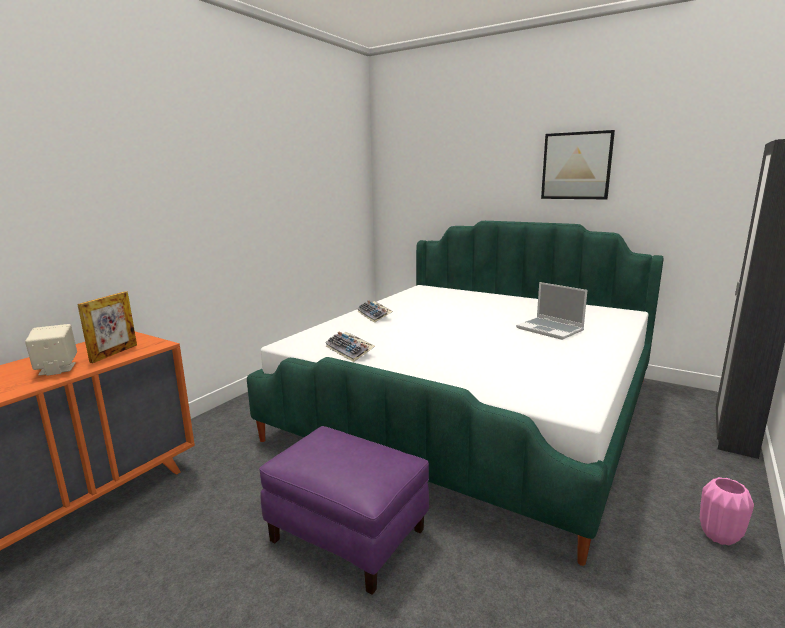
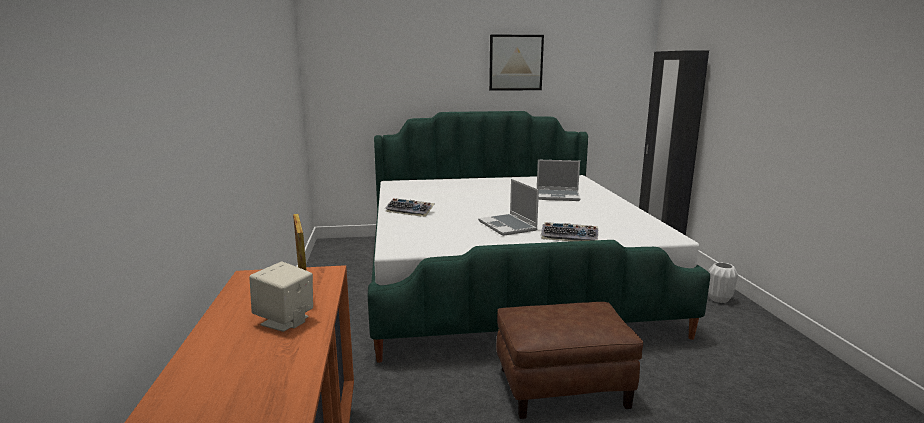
camera: 40 degrees left, 0 degrees up
purple ottoman [259,426,429,595] -> brown ottoman [496,302,643,419]
keyboard [325,331,375,362] -> keyboard moved to [541,222,598,241]
pink vase [700,477,754,545] -> white vase [708,262,738,303]
none -> laptop [478,179,539,236]

